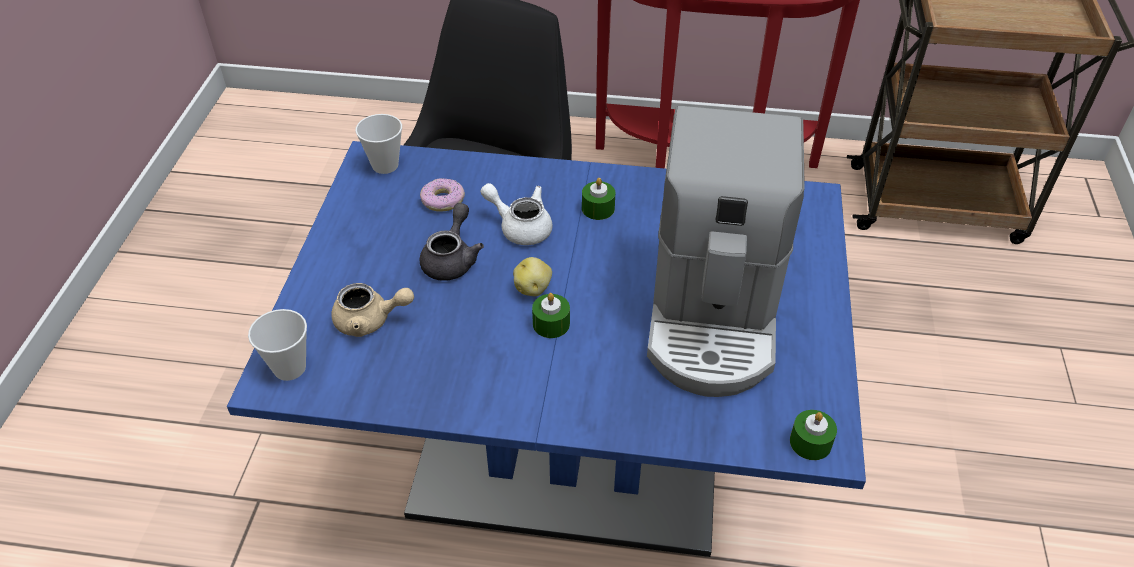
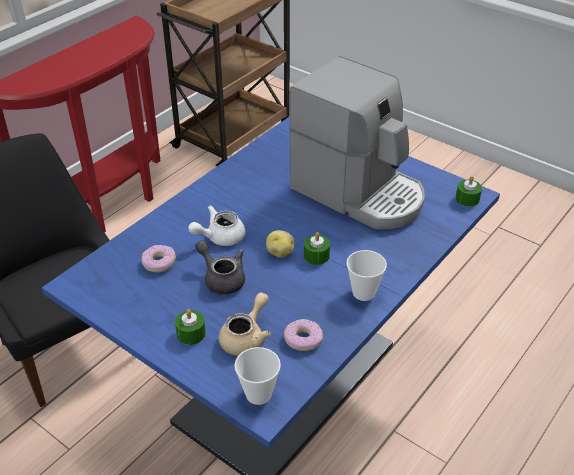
camera: 60 degrees left, 5 degrees down
cup [355,114,402,174] -> cup moved to [346,250,387,301]
green candle [582,178,615,220] -> green candle moved to [175,309,206,345]
none -> donut [284,319,323,351]

